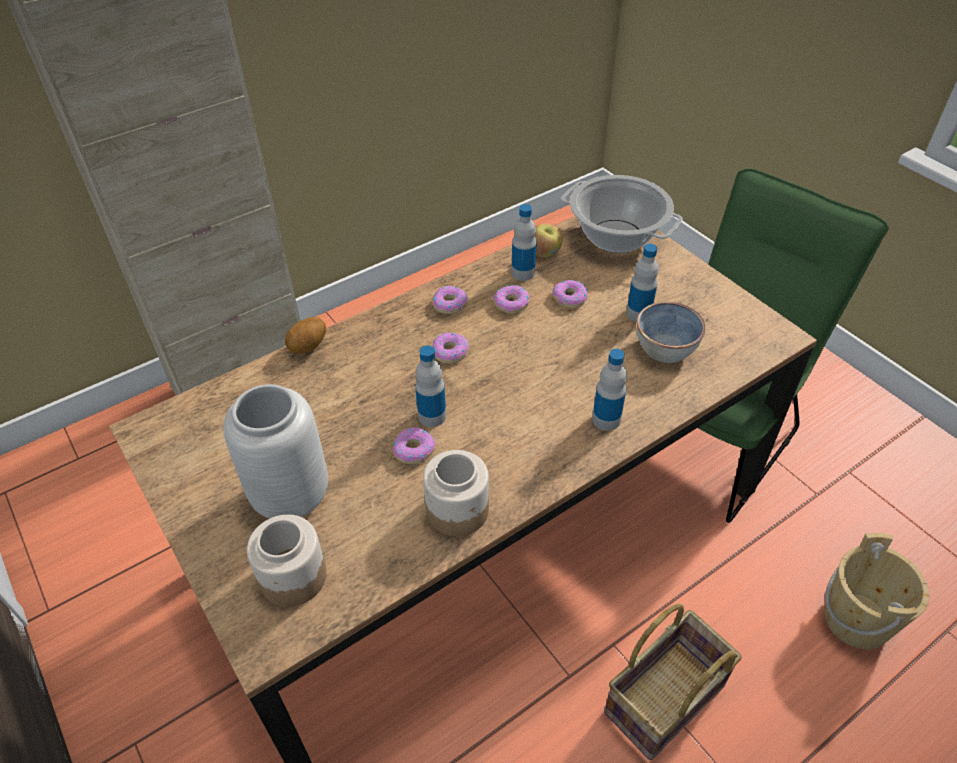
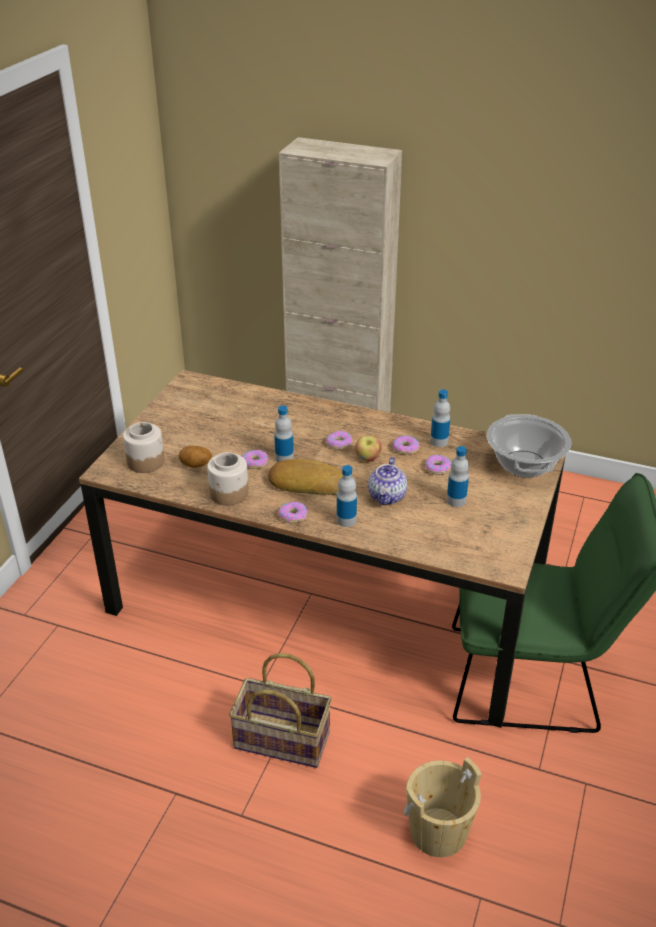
camera: 55 degrees right, 10 degrees down
grey vase [223,384,328,519] -> none
potato [285,317,326,354] -> potato moved to [179,446,212,468]
donut [433,286,468,314] -> donut moved to [278,502,308,523]
apple [535,223,563,257] -> apple moved to [355,436,381,462]
bowl [637,302,706,363] -> none
none -> bread [268,459,343,495]
none -> teapot [368,457,407,505]

